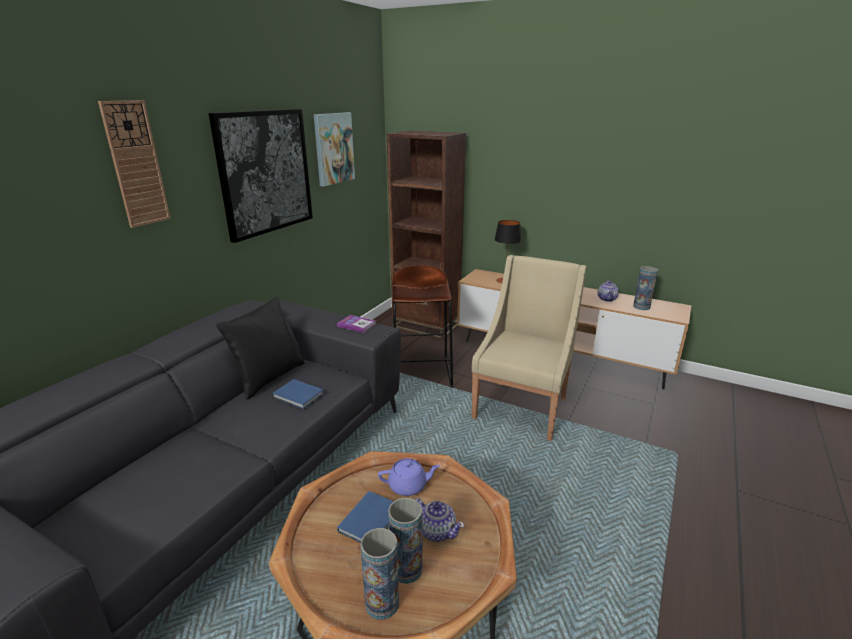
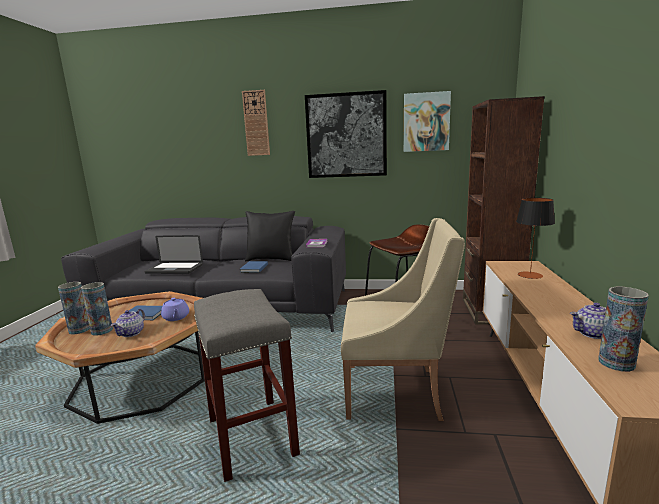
camera: 70 degrees right, 10 degrees down
none -> laptop [144,235,203,274]
none -> grey stool [194,289,300,482]

